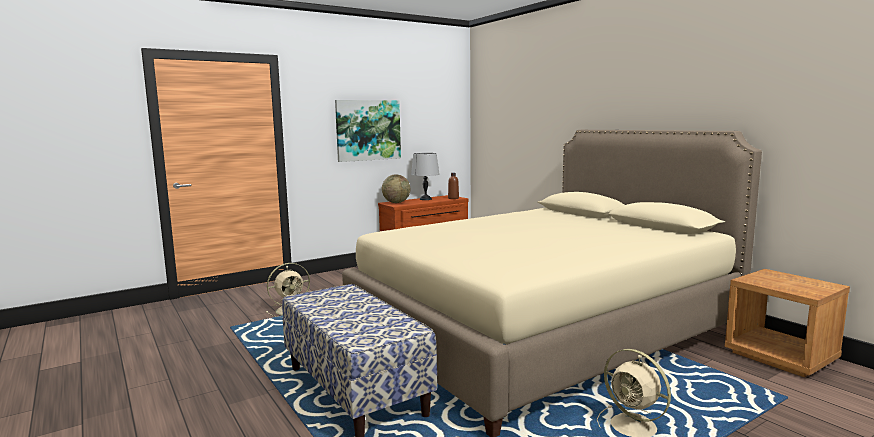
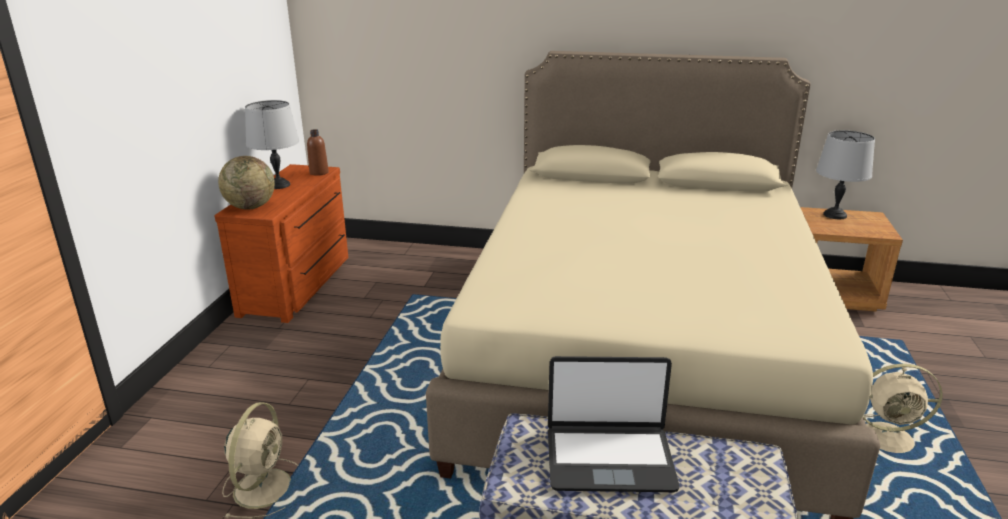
camera: 45 degrees left, 15 degrees up
picture [335,100,401,162] -> none
none -> laptop [548,356,680,492]
none -> grey table lamp [816,130,875,219]

